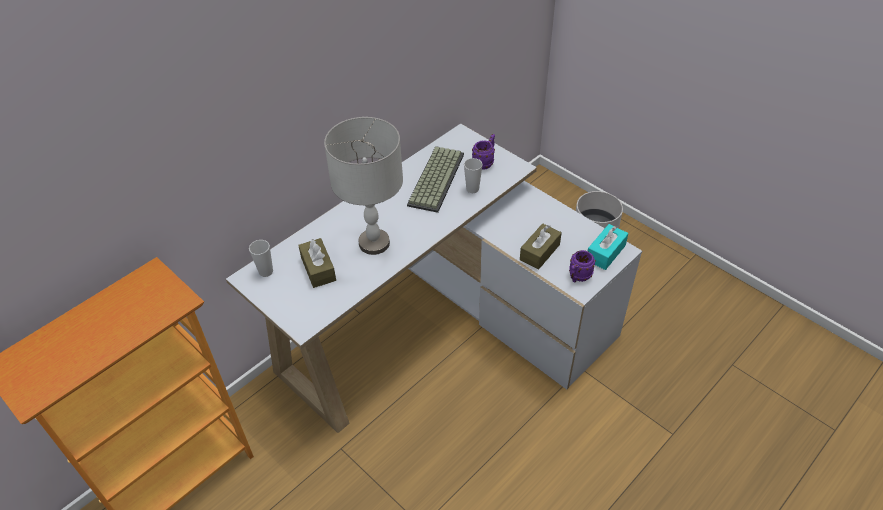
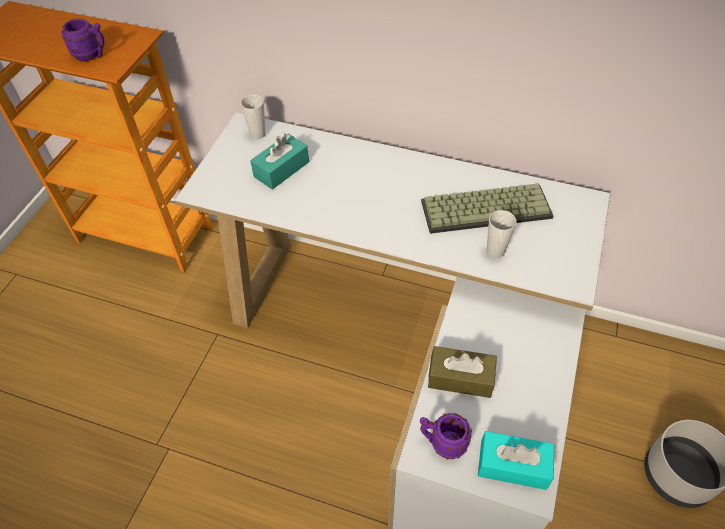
camera: 65 degrees right, 5 degrees up
brown tissue box [298,238,336,288] -> turquoise tissue box [250,134,309,190]
grey table lamp [324,117,403,255] -> none
purple mug [472,134,495,170] -> purple mug moved to [61,19,105,61]

